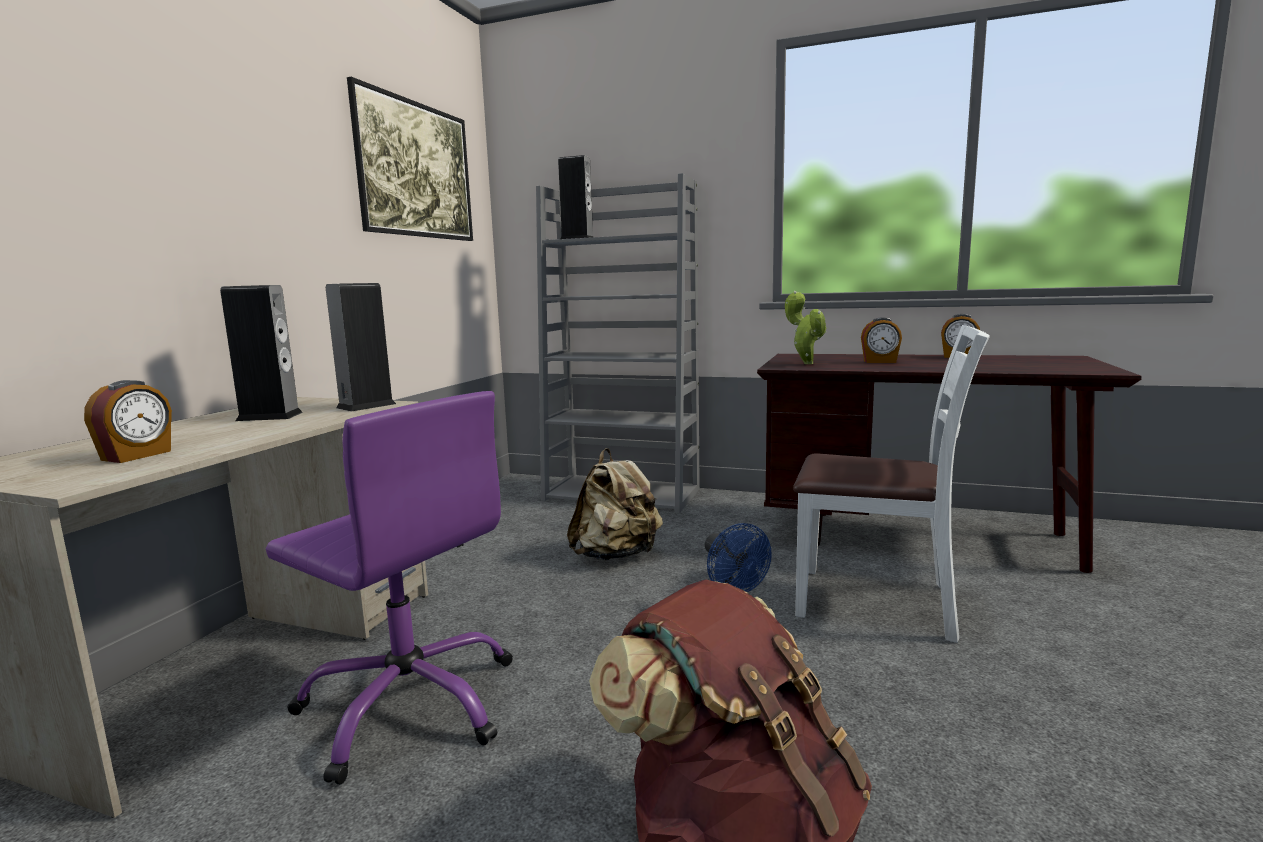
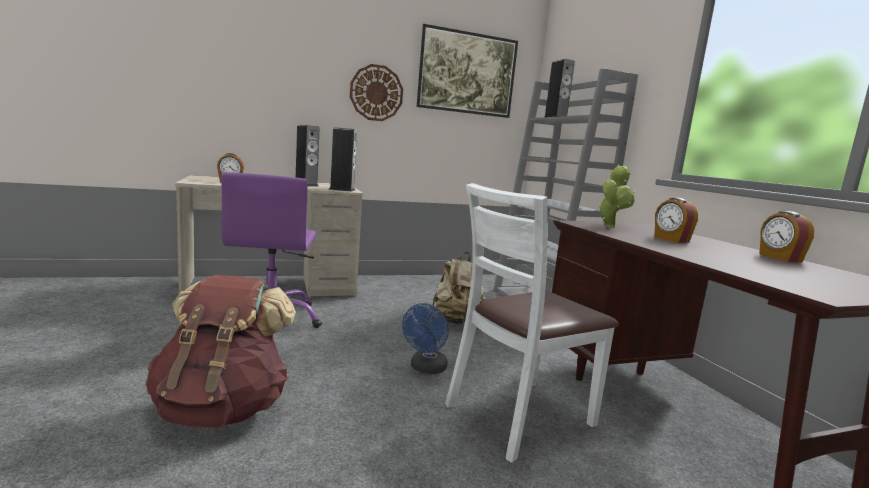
camera: 50 degrees right, 0 degrees up
white chair [793,325,990,643] -> white chair turned 75 degrees clockwise [445,183,618,463]
none -> wall clock [350,64,403,121]

